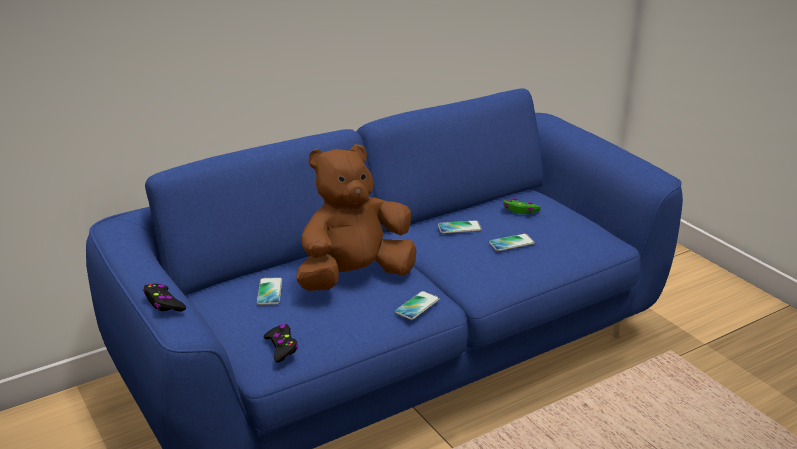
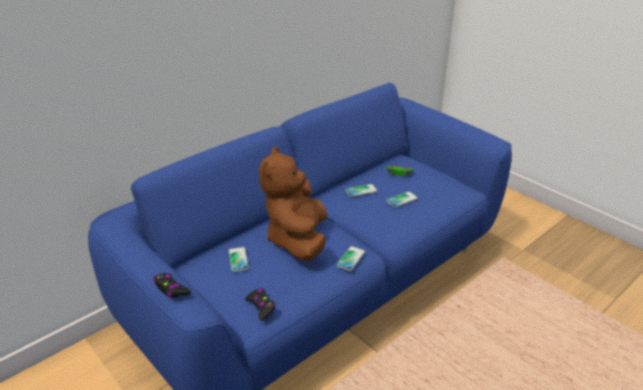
camera: 10 degrees left, 5 degrees up
brown plush toy [296,144,416,291] -> brown plush toy turned 45 degrees counterclockwise [259,147,327,261]

